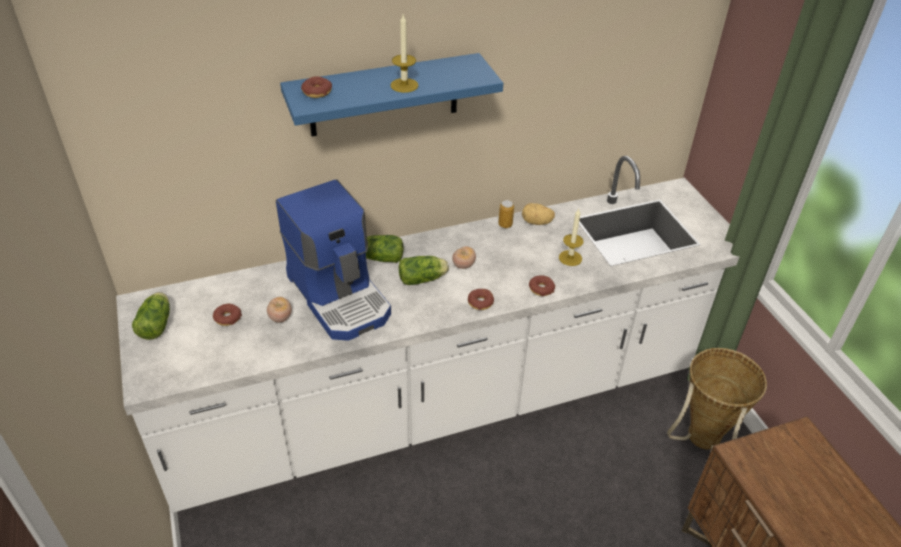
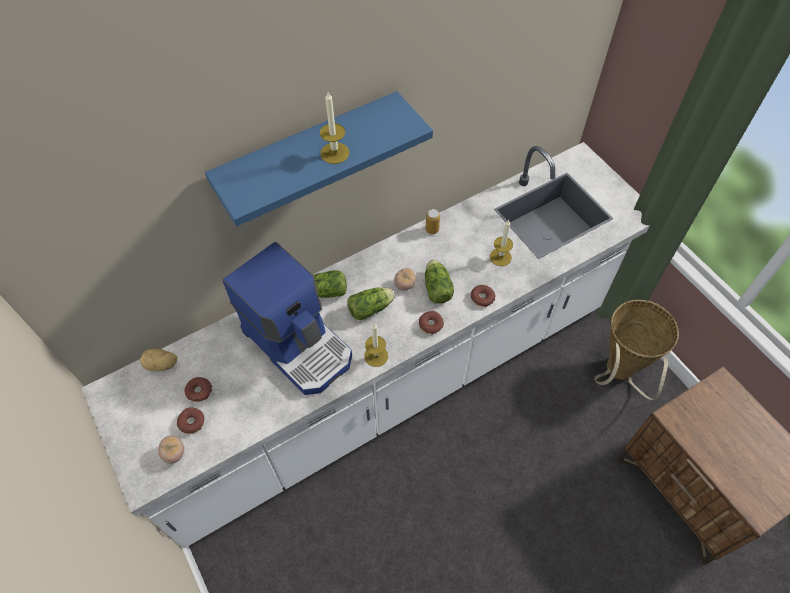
camera: 10 degrees left, 15 degrees up
lettuce [132,292,170,340] -> lettuce moved to [425,260,454,304]
tomato [267,297,292,322] -> tomato moved to [158,436,184,463]
donut [301,76,332,98] -> donut moved to [177,407,204,434]
potato [522,203,555,225] -> potato moved to [140,349,177,371]
none -> candle [364,324,388,367]

